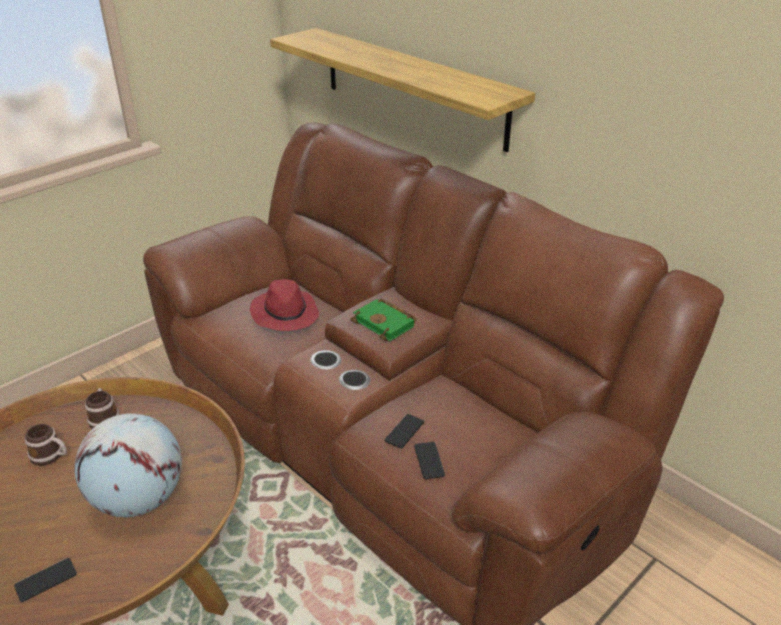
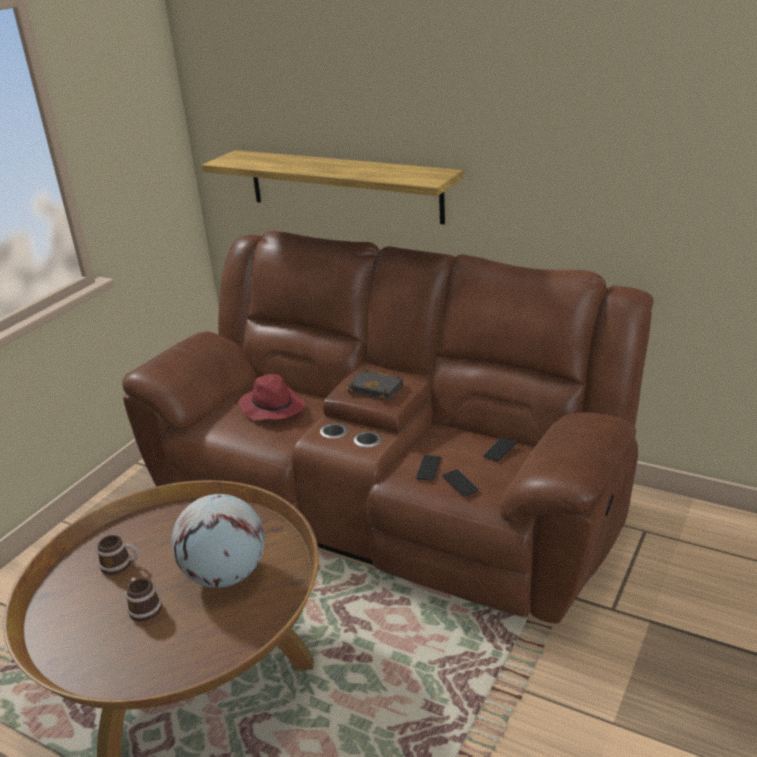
camera: 15 degrees left, 5 degrees down
phone [14,558,77,602] -> phone moved to [483,437,517,462]
mug [85,388,119,429] -> mug moved to [125,577,162,622]
green book [350,299,417,341] -> black book [347,369,403,401]

